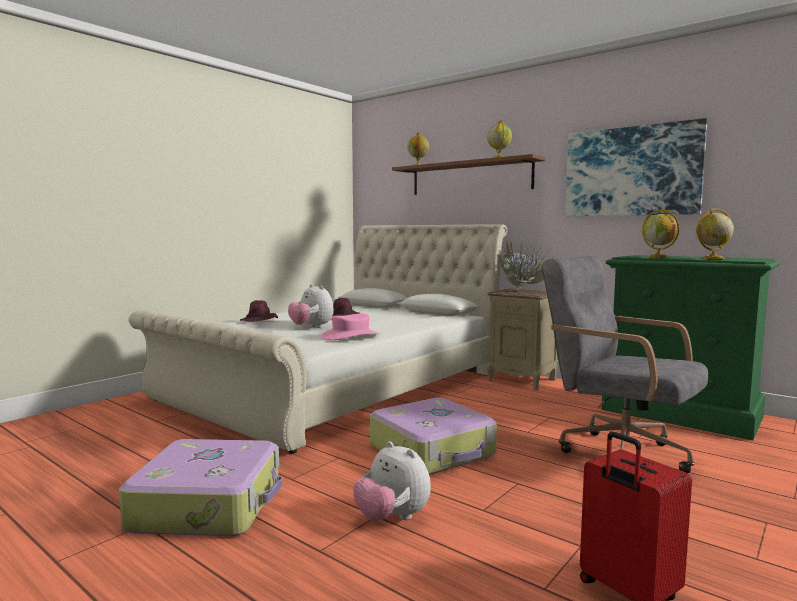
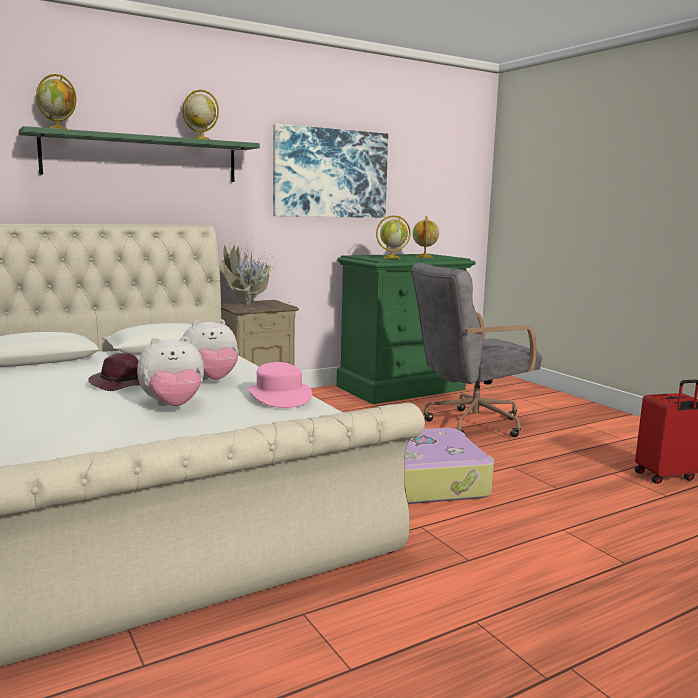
camera: 70 degrees left, 5 degrees up
suitcase [119,439,283,536] -> none
purple hat [240,300,278,321] -> none
plush toy [353,441,431,522] -> plush toy moved to [183,319,239,381]
brown shelf [392,154,546,195] -> green shelf [19,126,260,182]

